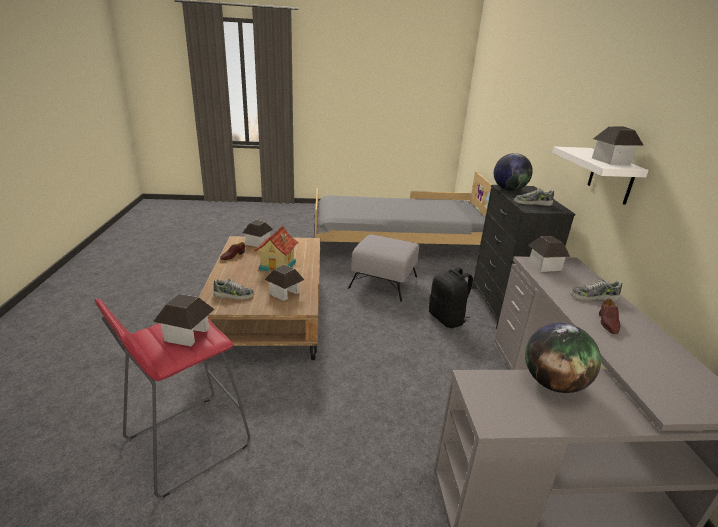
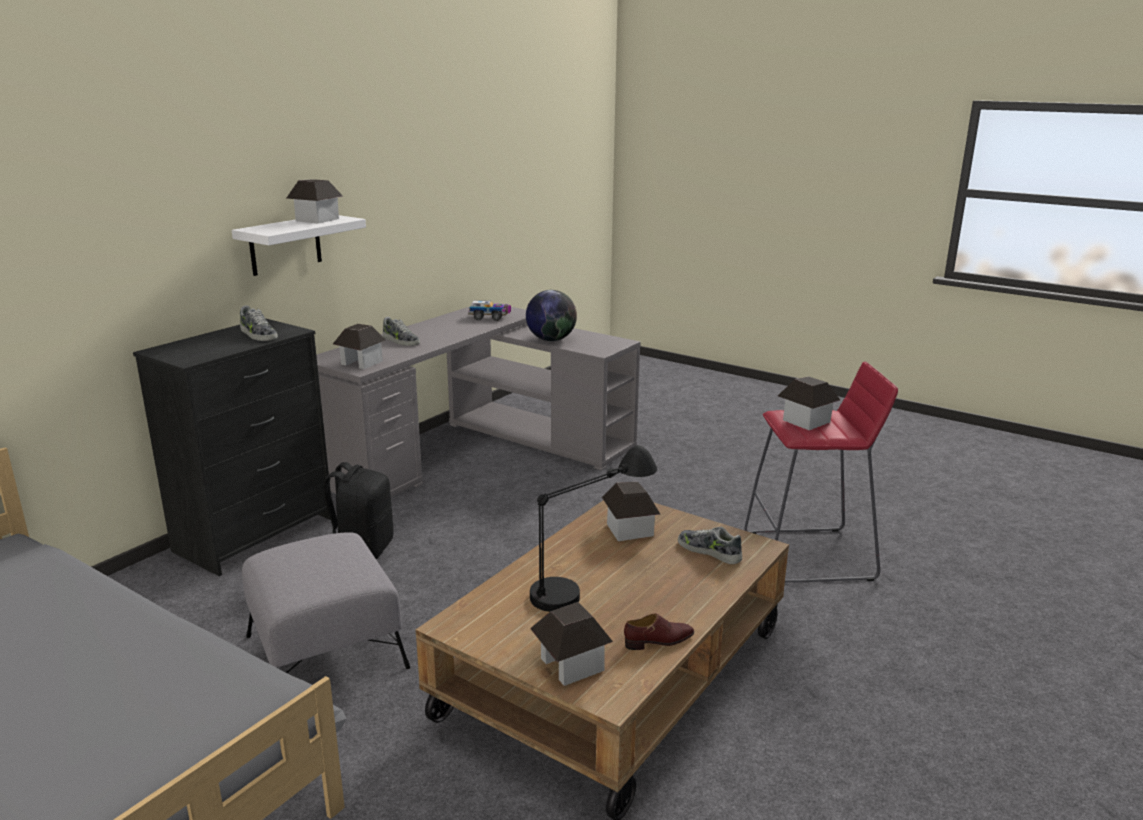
camera: 140 degrees left, 5 degrees down
toy house [254,226,298,272] -> black table lamp [530,445,657,612]
globe [494,153,533,191] -> none
brown shoe [599,299,620,334] -> none
none -> toy truck [468,300,511,321]

